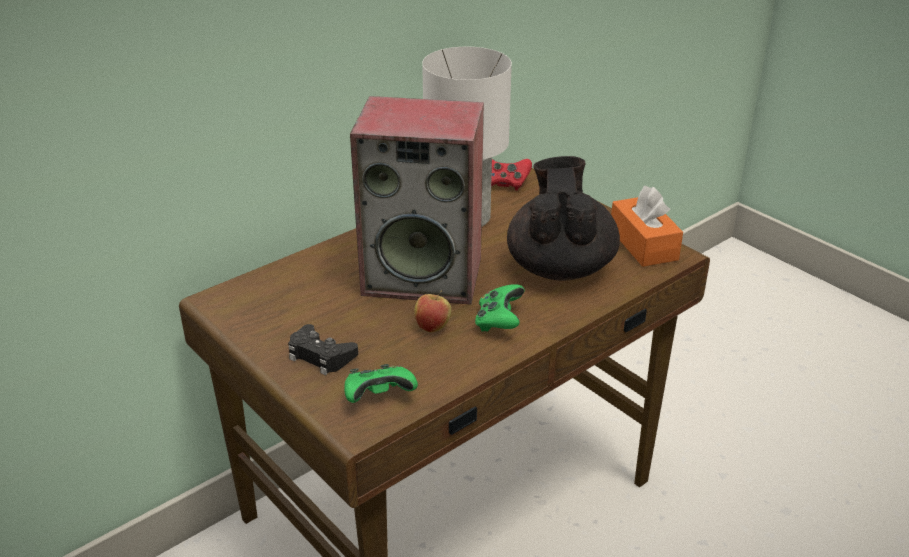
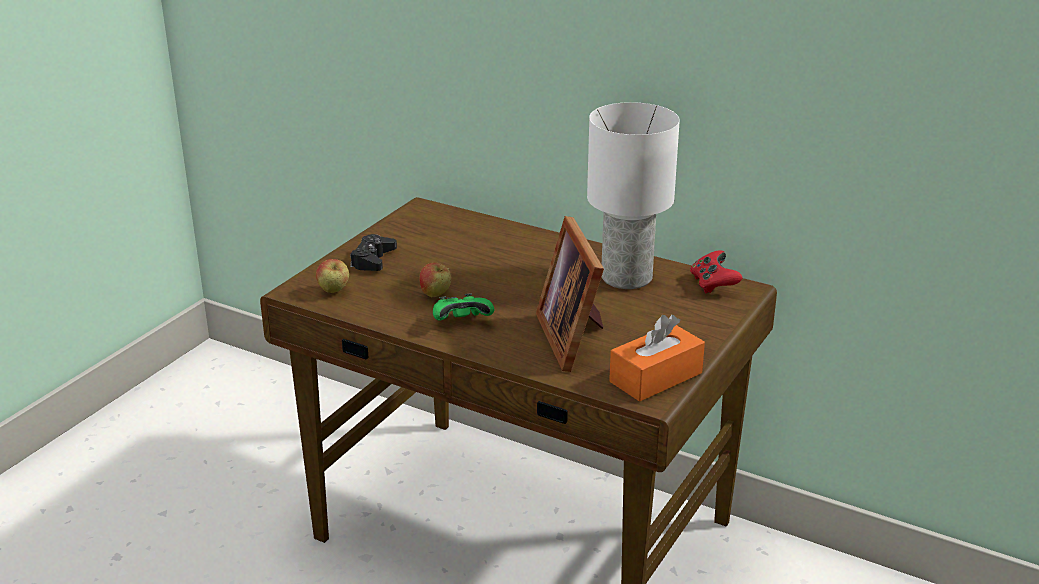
camera: 70 degrees right, 5 degrees down
green game controller [344,364,418,403] -> apple [316,259,349,293]
speaker [350,96,484,305] -> none
black teapot [507,156,620,281] -> picture frame [536,216,604,372]

